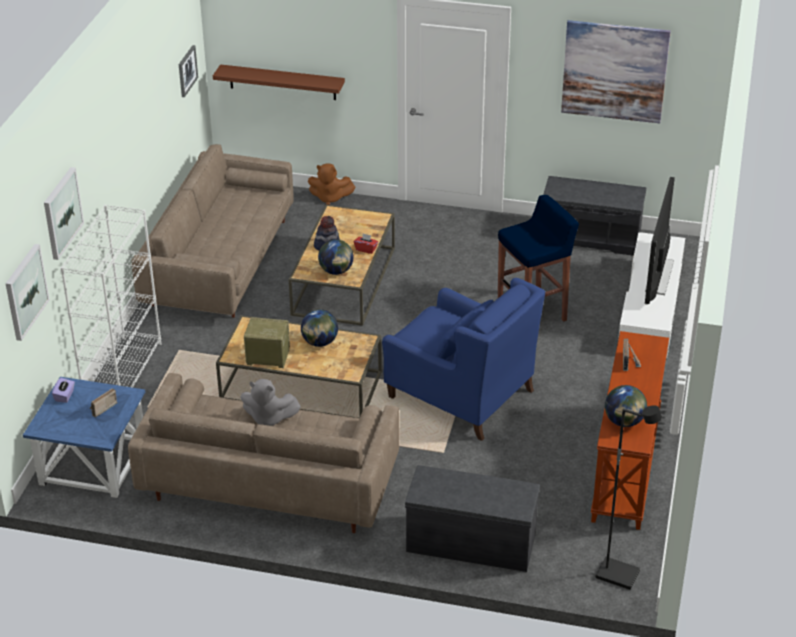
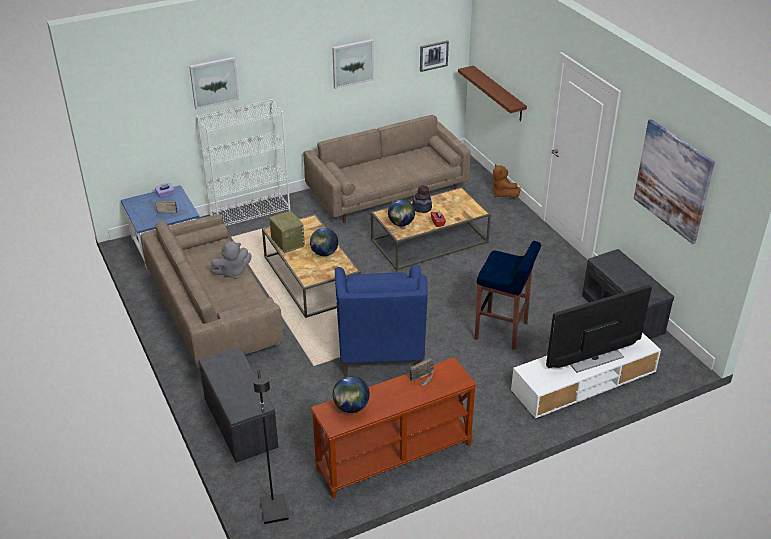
camera: 50 degrees right, 0 degrees up
picture [5,244,49,341] -> picture moved to [332,39,374,89]
grey plush toy [240,379,301,426] -> grey plush toy turned 90 degrees counterclockwise [211,241,251,279]

